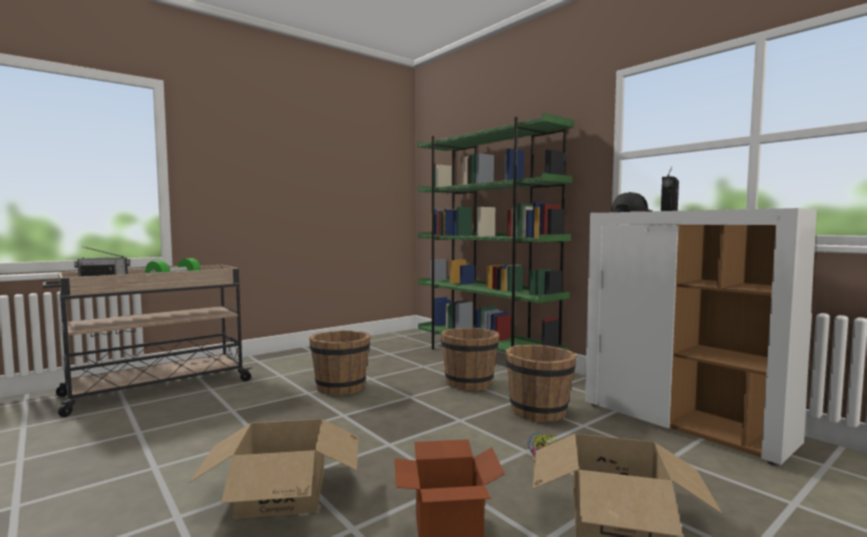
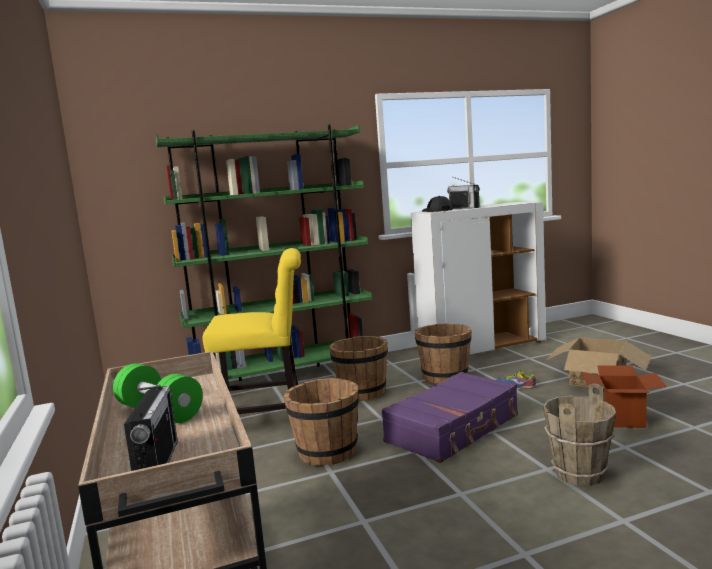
camera: 70 degrees left, 5 degrees up
cardboard box [189,419,358,519] -> brown bucket [543,383,616,486]
none -> yellow chair [203,248,301,414]
none -> purple suitcase [381,372,518,463]

